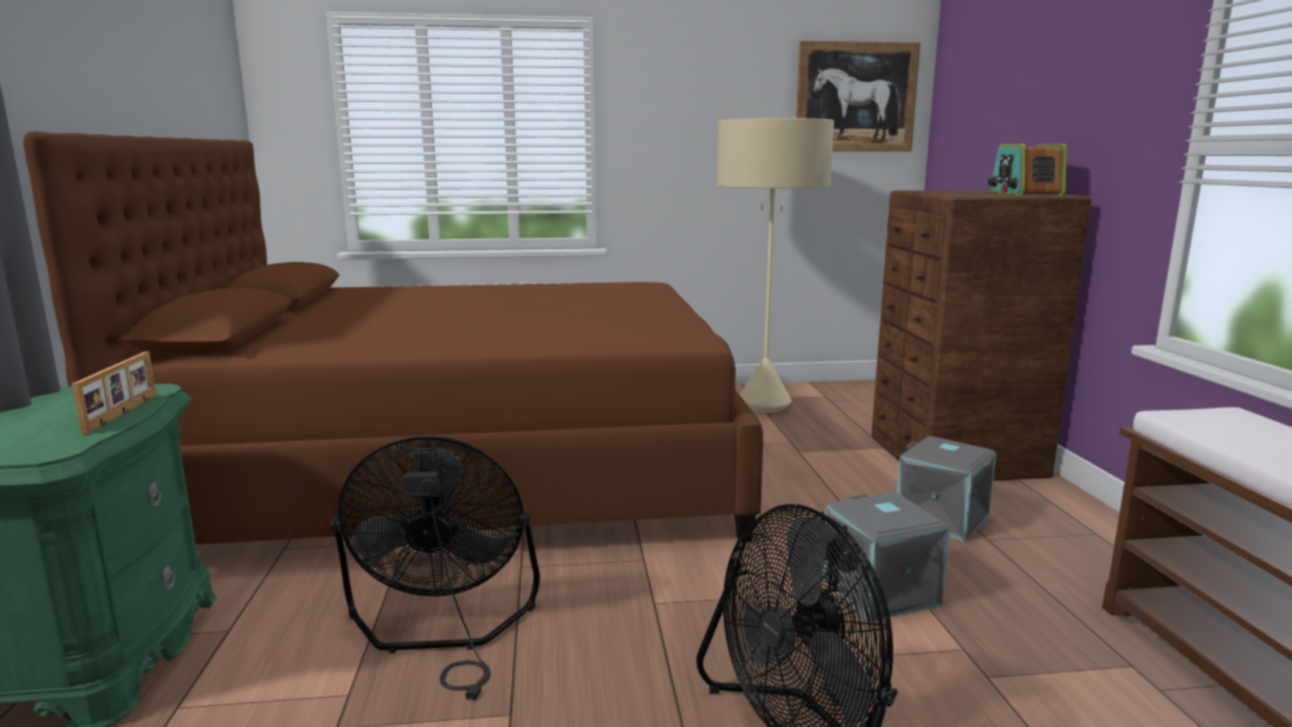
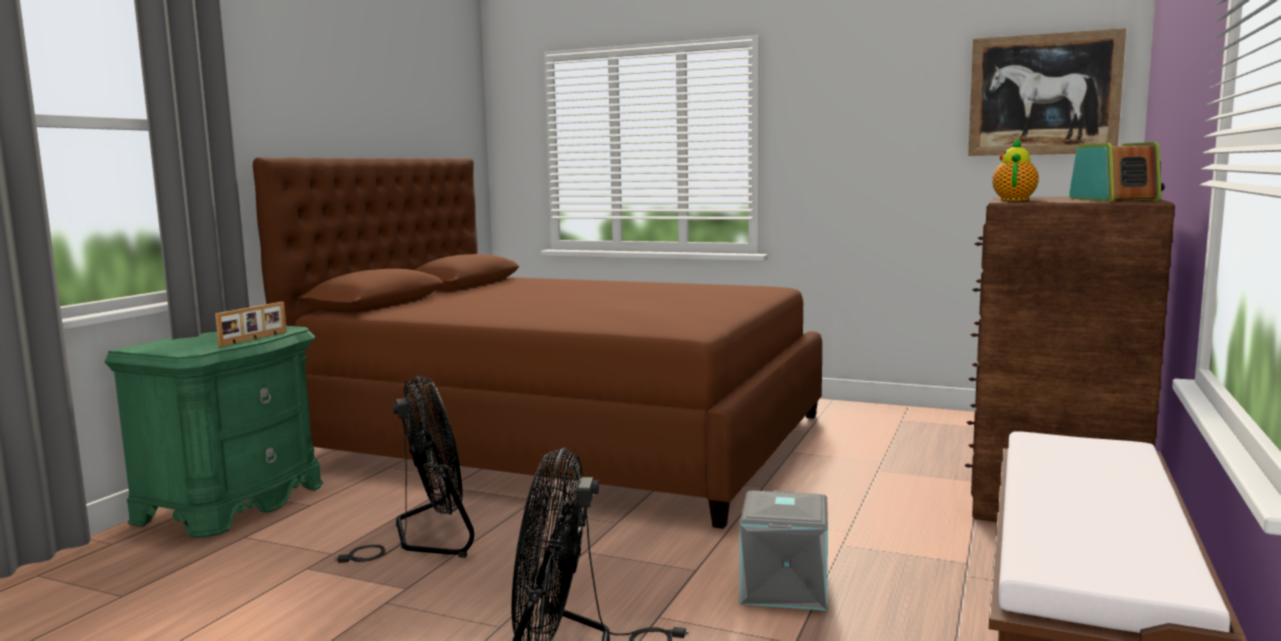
camera: 30 degrees right, 5 degrees down
black fan [331,436,540,700] -> black fan turned 45 degrees clockwise [335,376,474,563]
beige floor lamp [717,118,834,413] -> none
grey storage box [897,436,996,542] -> none
radio [988,144,1067,195] -> radio turned 150 degrees clockwise [1069,142,1165,202]
none -> teapot [992,138,1039,201]

